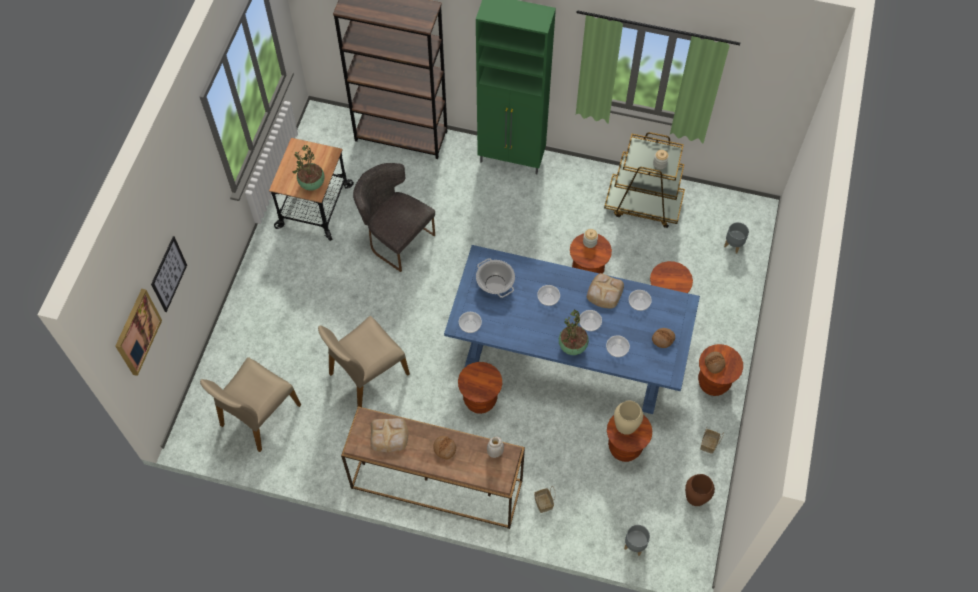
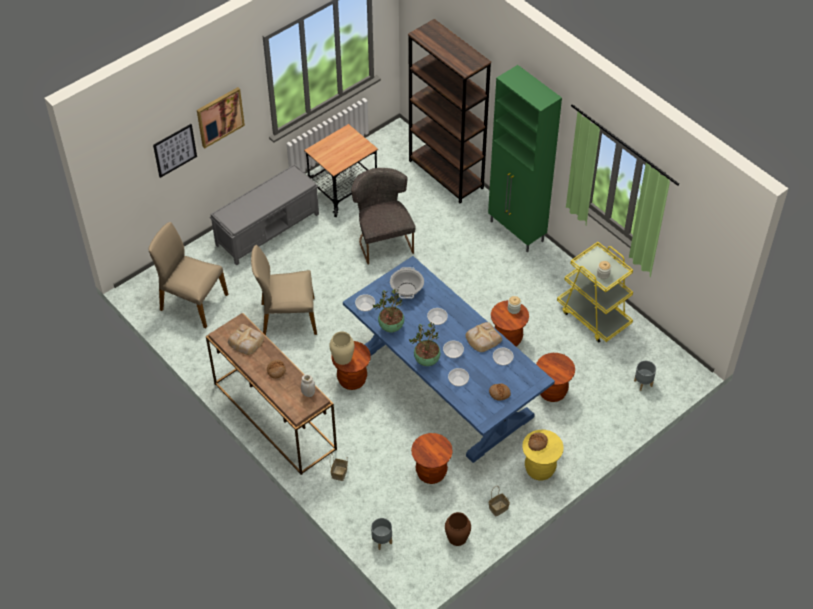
camera: 35 degrees right, 10 degrees down
picture [115,289,162,376] -> picture moved to [197,87,245,148]
beige chair [200,357,301,452] -> beige chair turned 45 degrees clockwise [149,222,228,329]
potted plant [292,145,325,191] -> potted plant moved to [373,289,404,332]
brown cart [604,132,685,228] -> yellow cart [557,242,633,342]
beige vase [614,401,643,435] -> beige vase moved to [329,331,355,365]
brown stool [698,344,743,396] -> yellow stool [522,430,564,480]
none -> grey bench [210,164,319,266]

